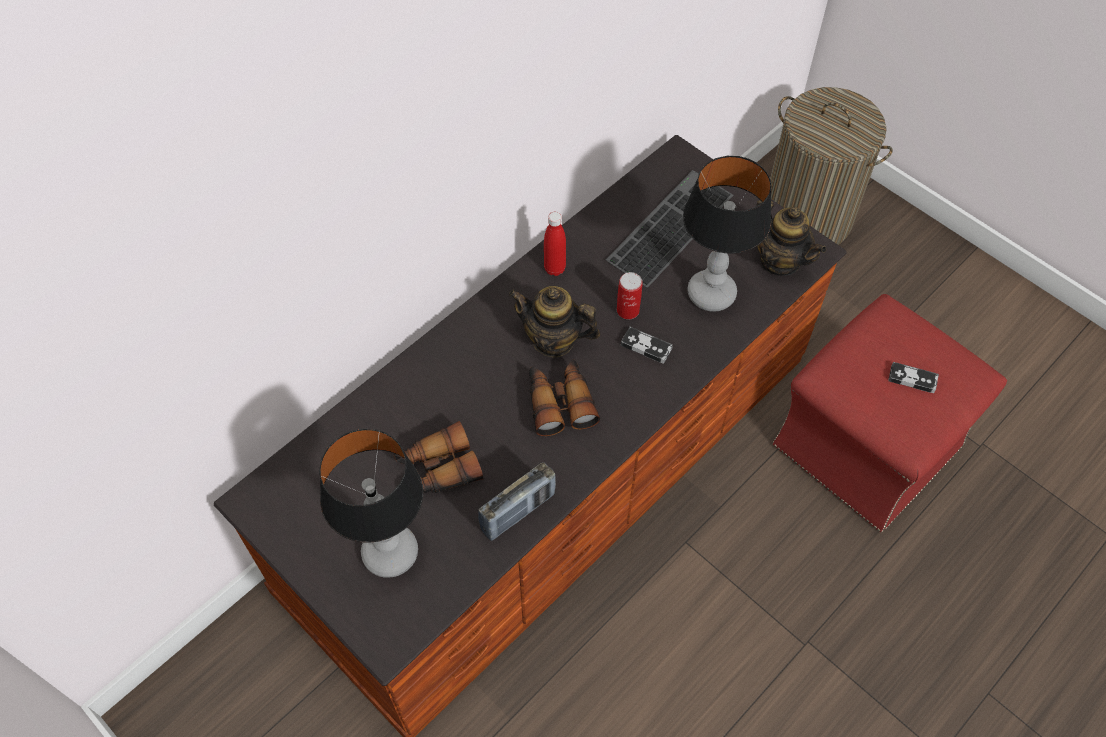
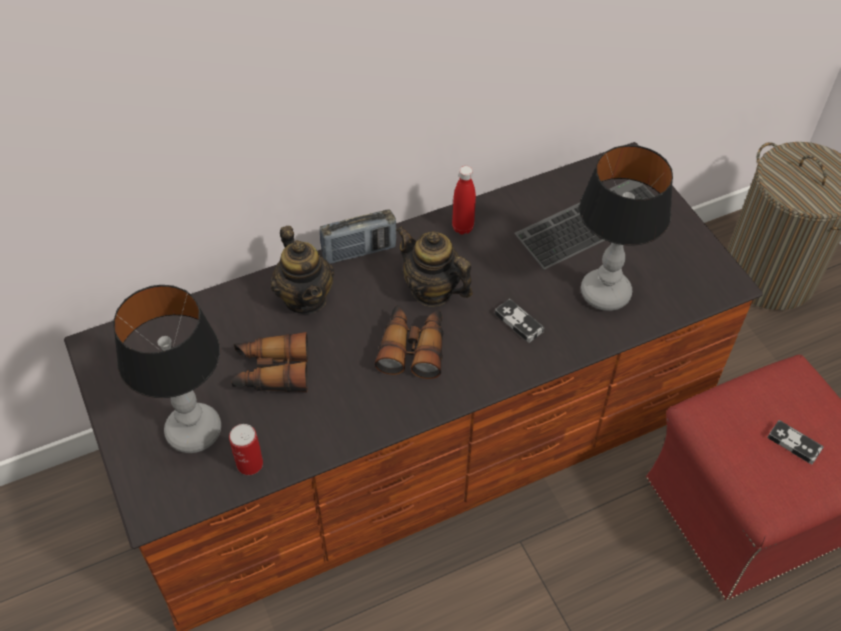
camera: 20 degrees right, 5 degrees down
radio [478,462,556,541] -> radio moved to [320,209,397,264]
can [617,272,643,319] -> can moved to [229,424,263,475]
teapot [756,200,826,276] -> teapot moved to [271,226,335,314]

